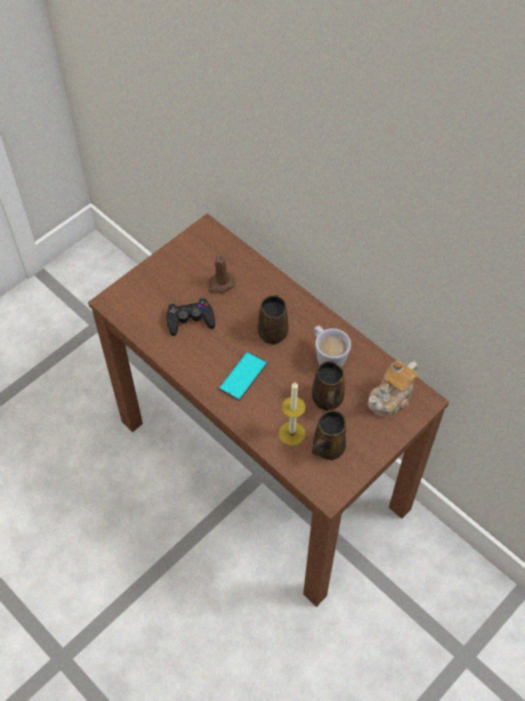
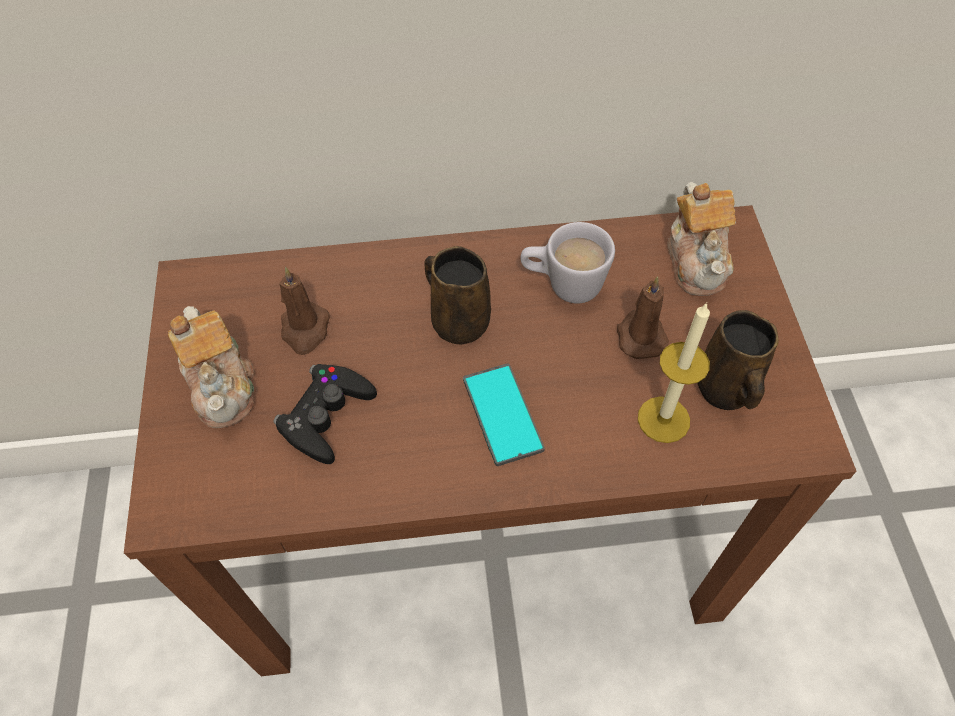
camera: 50 degrees left, 0 degrees up
brown mug [312,361,345,410] -> brown candle [617,276,669,359]
none -> teapot [168,306,255,428]

